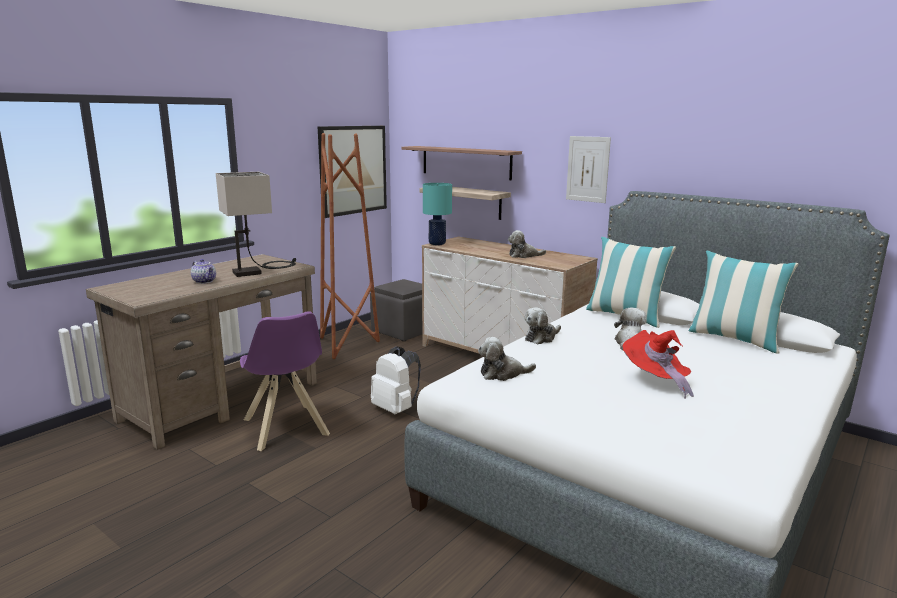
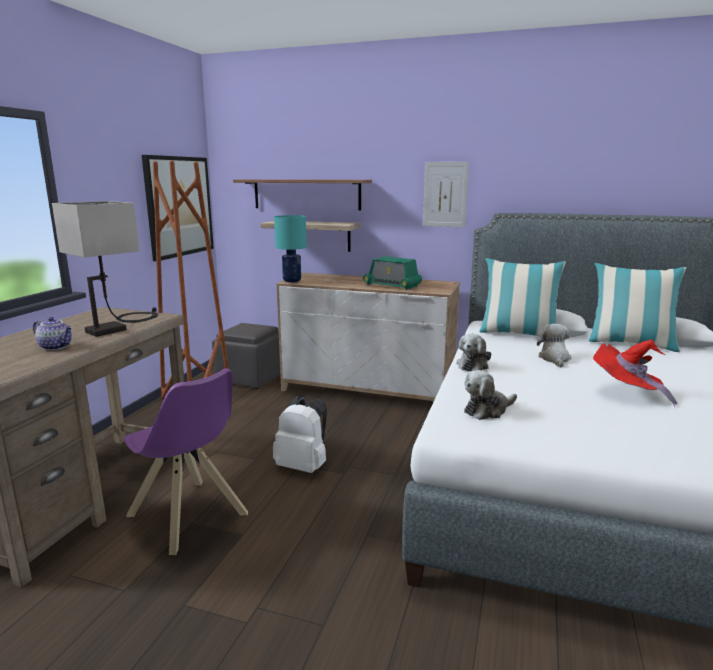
camera: 20 degrees left, 0 degrees up
plush toy [508,230,546,258] -> radio [363,256,422,290]

